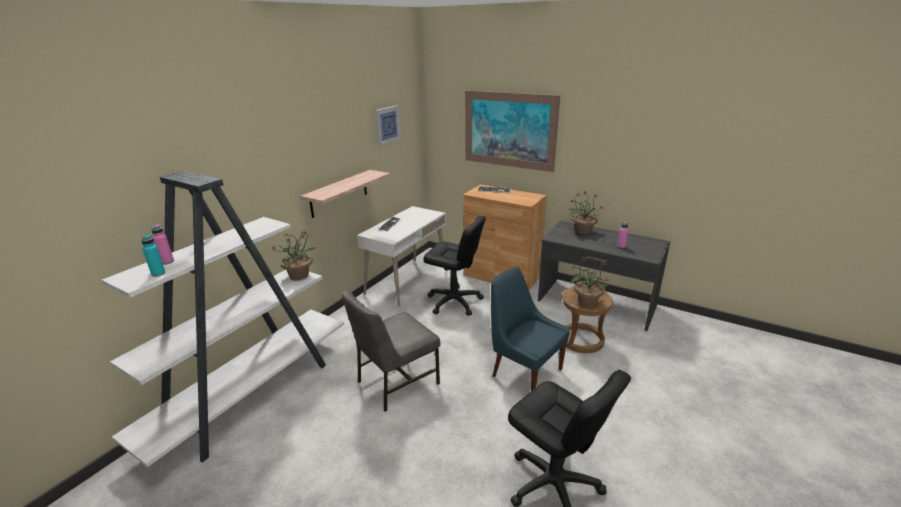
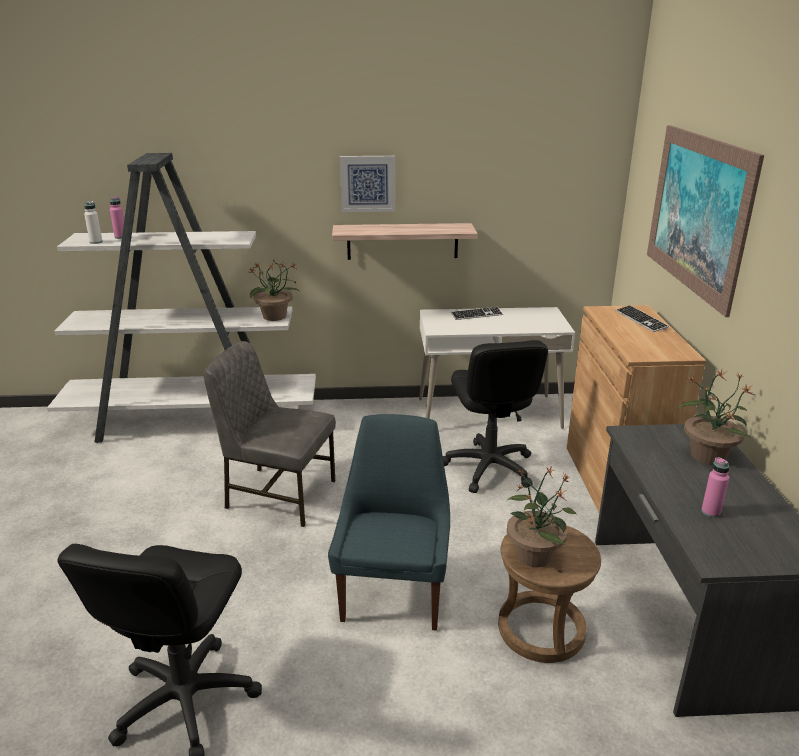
camera: 55 degrees right, 0 degrees up
turquoise bottle [142,234,166,277] -> white bottle [84,201,103,244]
picture [375,105,401,146] -> picture moved to [340,156,395,212]

